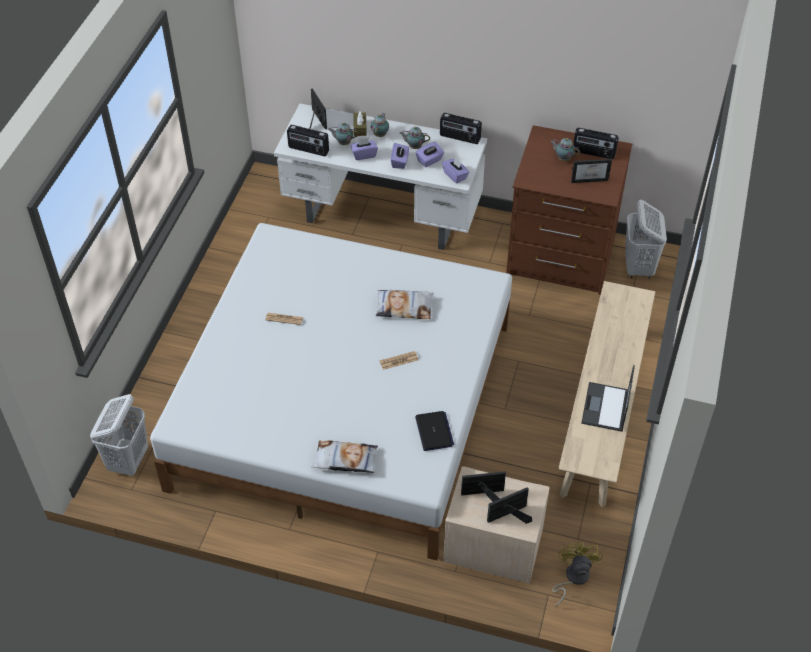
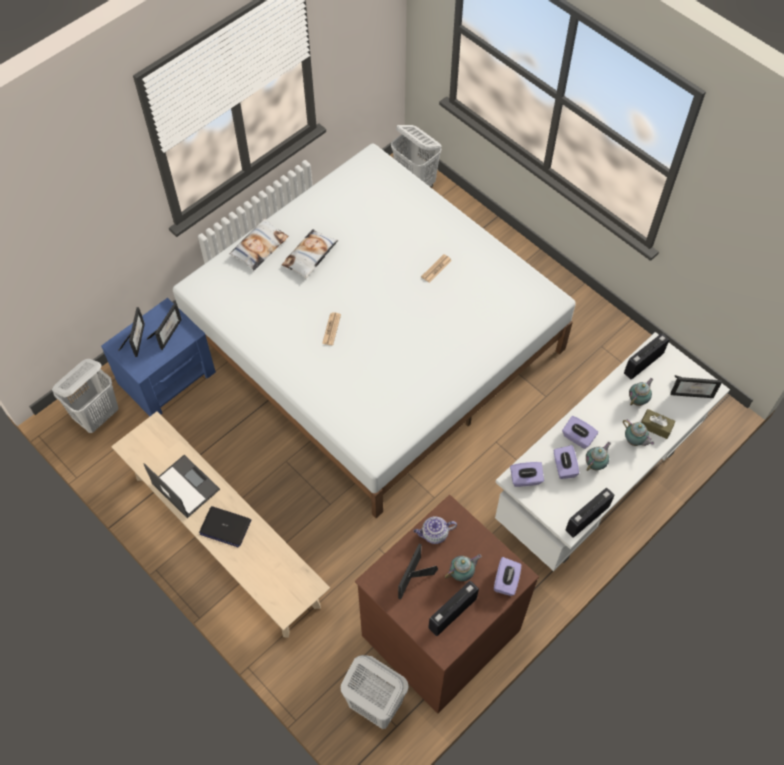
camera: 120 degrees right, 10 degrees up
purple tissue box [350,138,378,160] -> purple tissue box moved to [494,557,521,596]
pillow [376,290,434,319] -> pillow moved to [282,229,338,279]
laptop [415,411,454,451] -> laptop moved to [199,506,251,547]
beige nightstand [443,466,550,584] -> blue nightstand [101,298,216,416]
yellow fan [552,541,603,606] -> white laundry basket [52,359,119,433]
none -> teapot [414,516,457,544]

